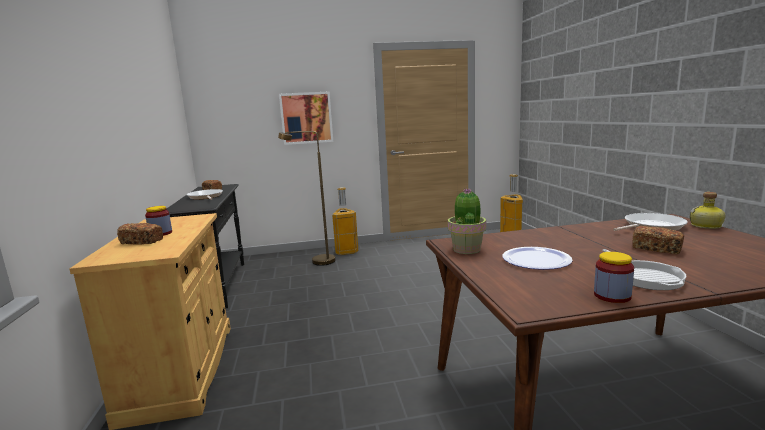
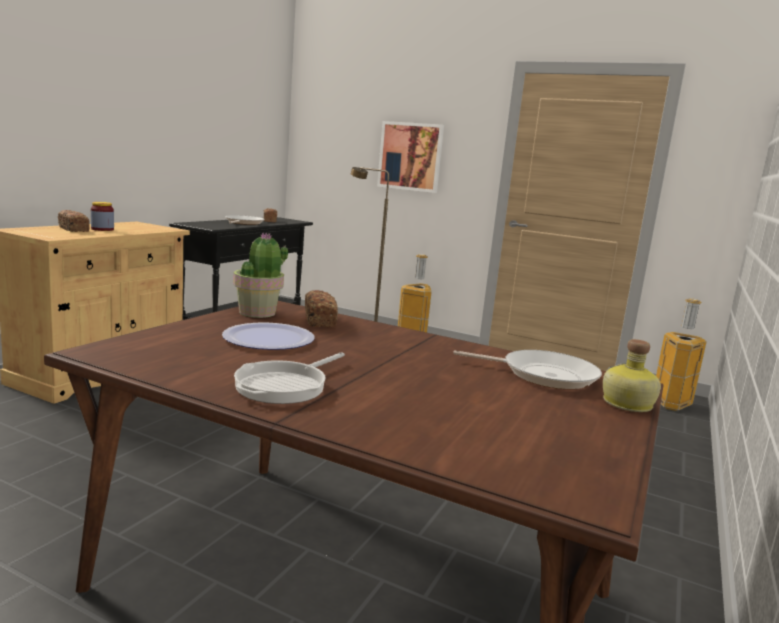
camera: 35 degrees right, 0 degrees up
jar [594,252,634,303] -> none
bread [632,226,684,254] -> bread moved to [305,290,338,327]

